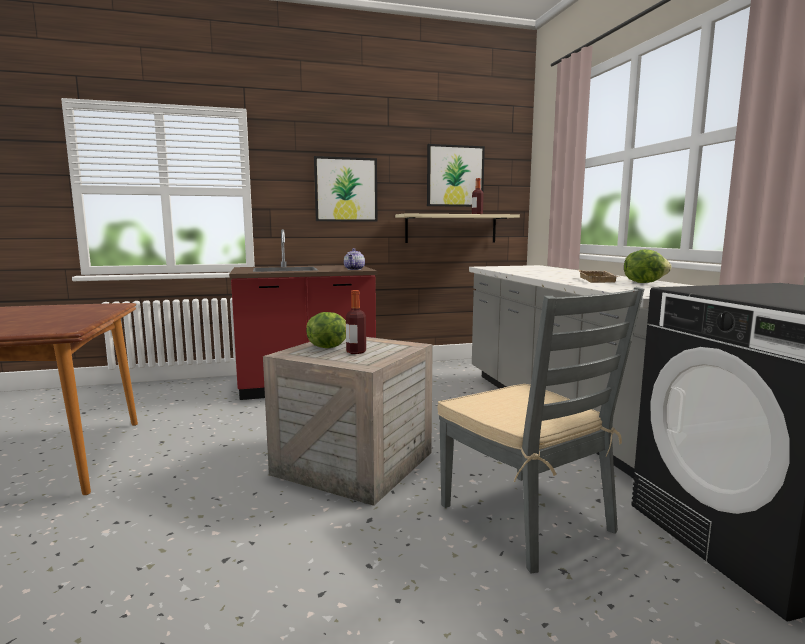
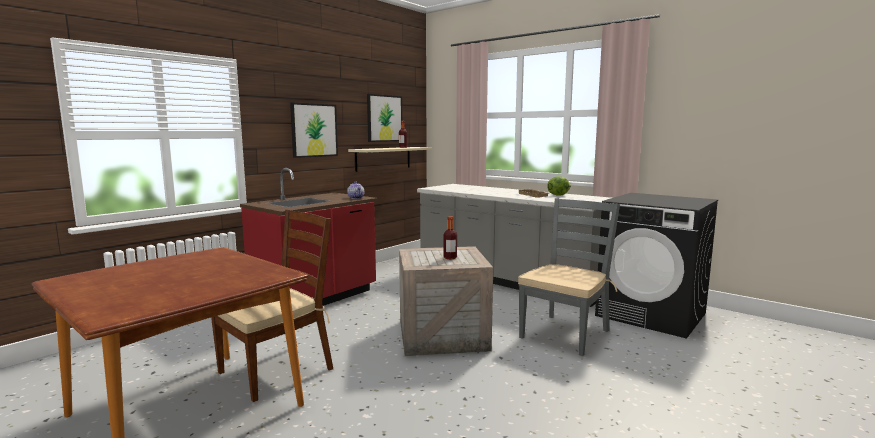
camera: 35 degrees left, 0 degrees up
lettuce [306,312,346,348] -> none
grey chair [438,287,644,573] -> grey chair turned 75 degrees counterclockwise [518,198,620,356]
none -> brown chair [211,210,333,402]

